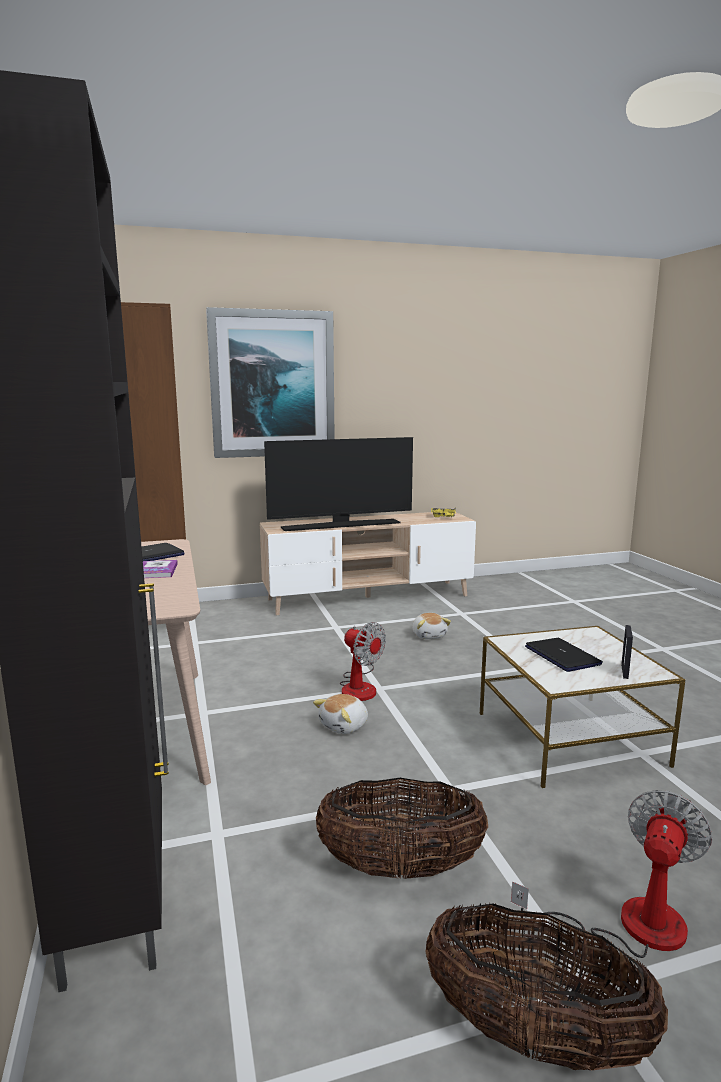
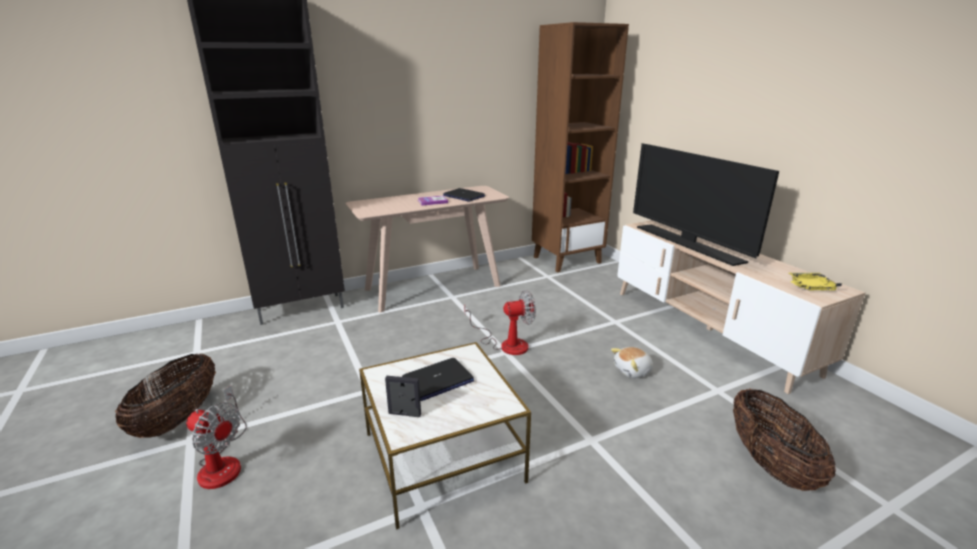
camera: 80 degrees right, 10 degrees up
picture [206,307,335,458] -> none
plush toy [313,694,368,734] -> none
basket [316,778,488,879] -> basket moved to [733,388,836,491]
fan [340,622,386,701] -> fan turned 135 degrees counterclockwise [464,290,536,355]

